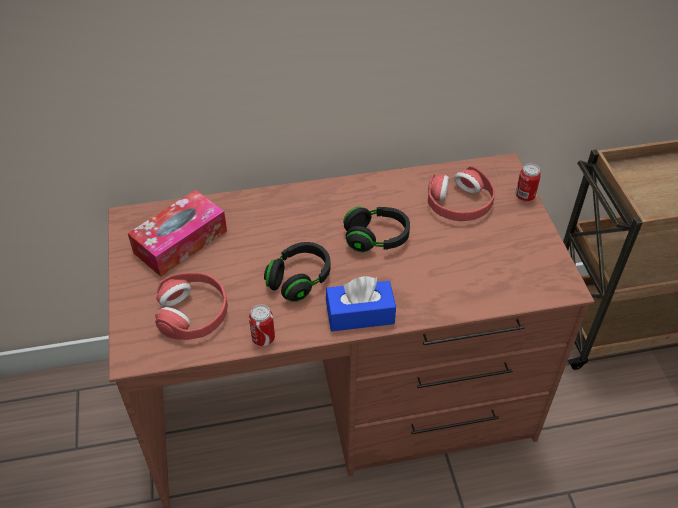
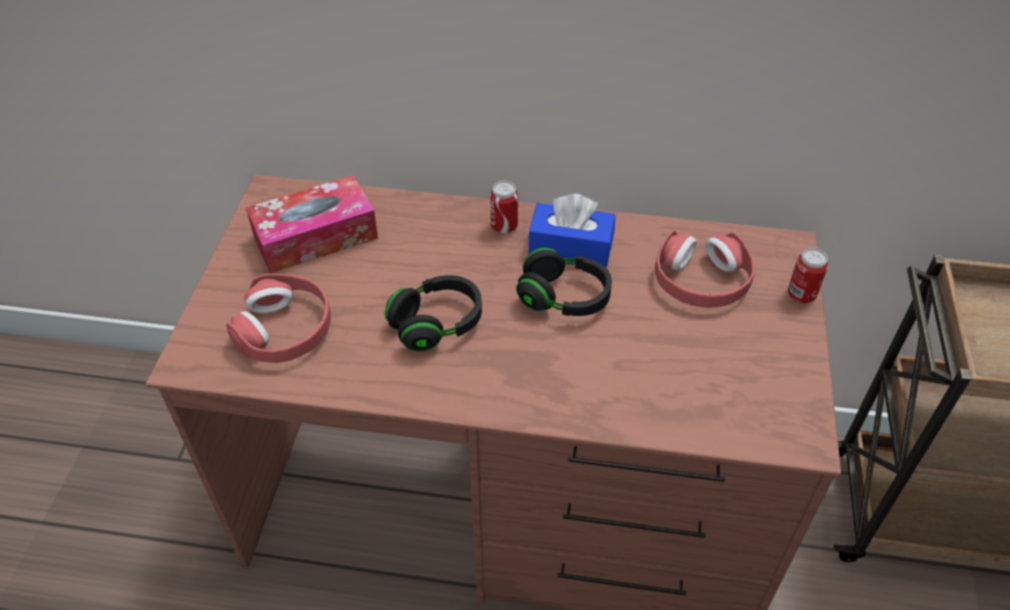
camera: 20 degrees right, 0 degrees up
can [249,305,275,346] -> can moved to [490,181,518,233]
blue tissue box [326,276,396,331] -> blue tissue box moved to [528,194,615,267]

